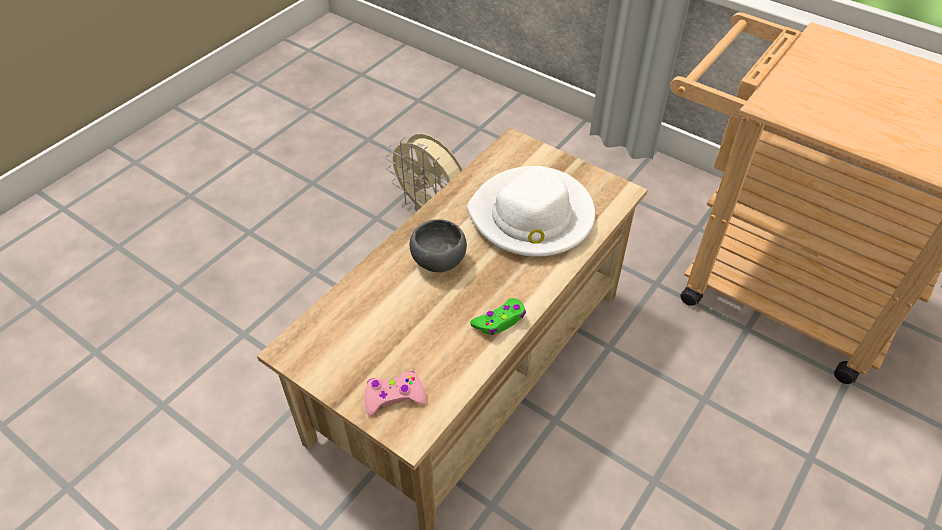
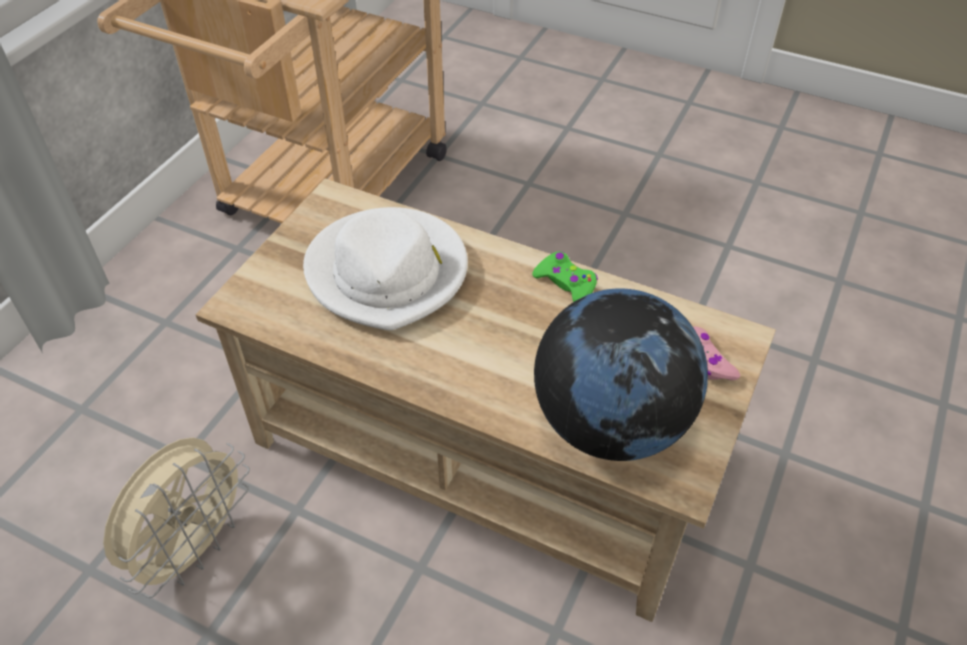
camera: 100 degrees left, 0 degrees up
grey bowl [410,219,467,273] -> none
none -> globe [534,288,708,461]

